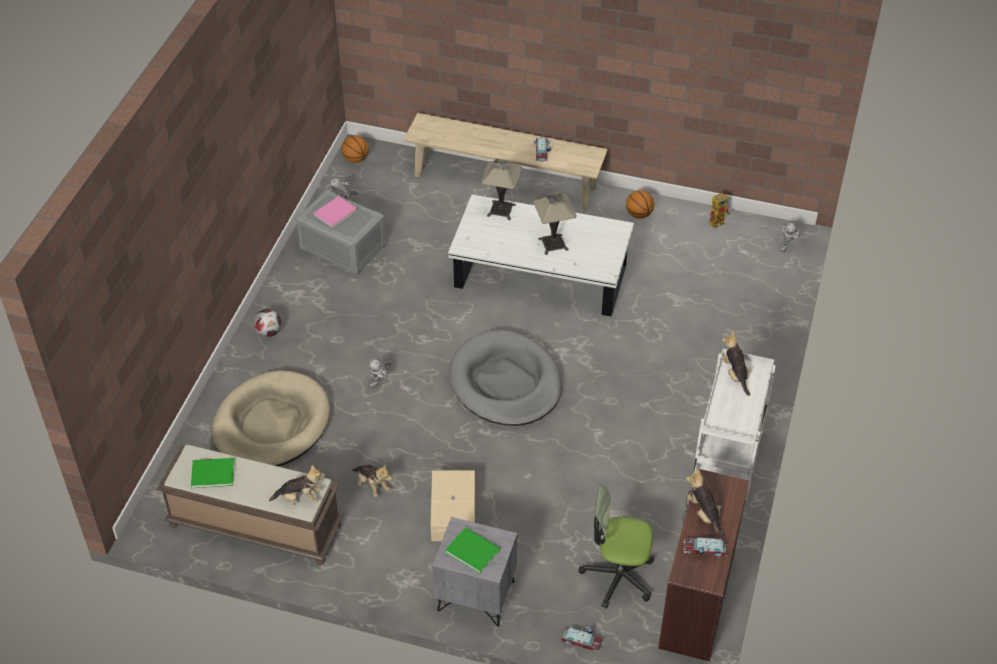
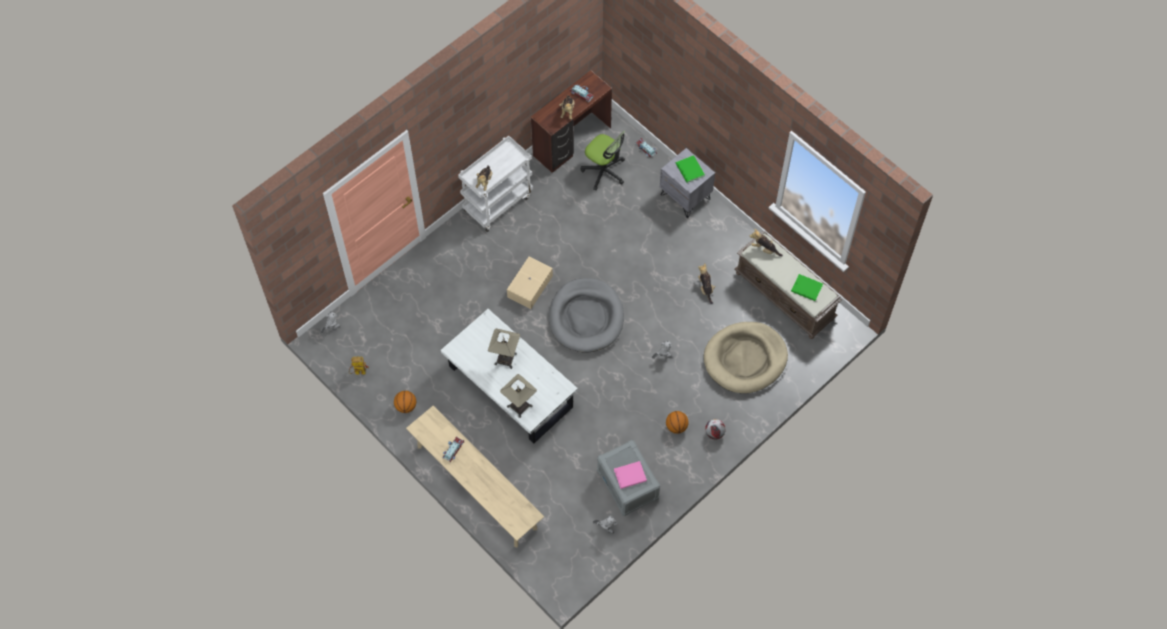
camera: 150 degrees left, 15 degrees up
basketball [341,135,369,163] -> basketball moved to [666,411,689,434]
beige storage box [431,470,475,541] -> beige storage box moved to [507,257,553,309]

